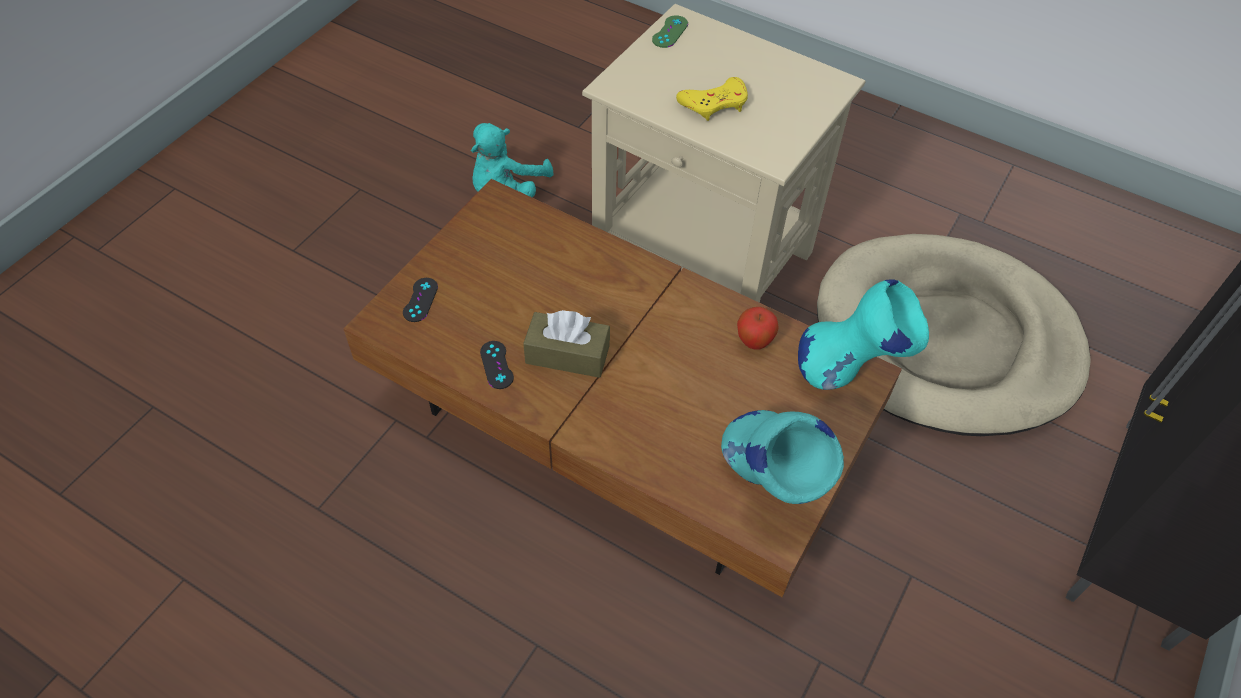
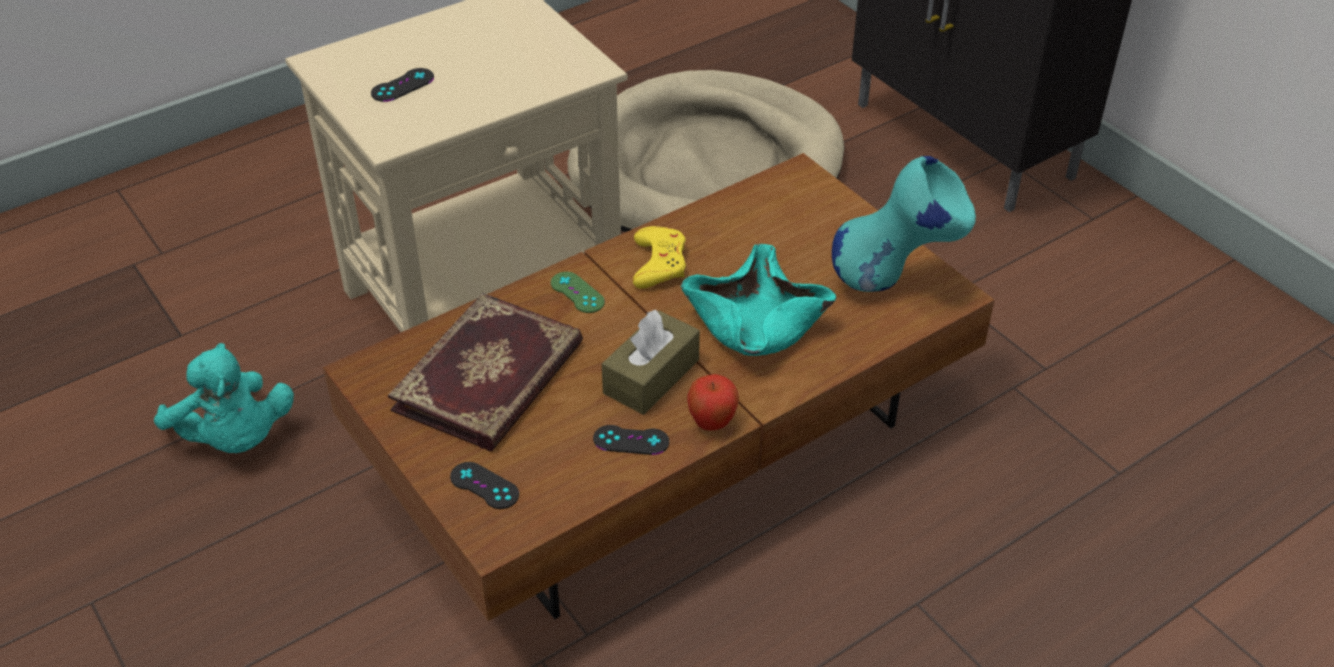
camera: 65 degrees left, 10 degrees down
green game controller [652,15,688,48] -> green game controller moved to [551,272,605,313]
yellow game controller [676,77,748,121] -> yellow game controller moved to [633,226,686,289]
apple [737,307,779,350] -> apple moved to [687,374,739,431]
turquoise vase [798,279,929,390] -> none
none -> black game controller [371,68,434,102]
none -> book [388,293,583,451]
none -> turquoise bowl [681,244,837,356]

